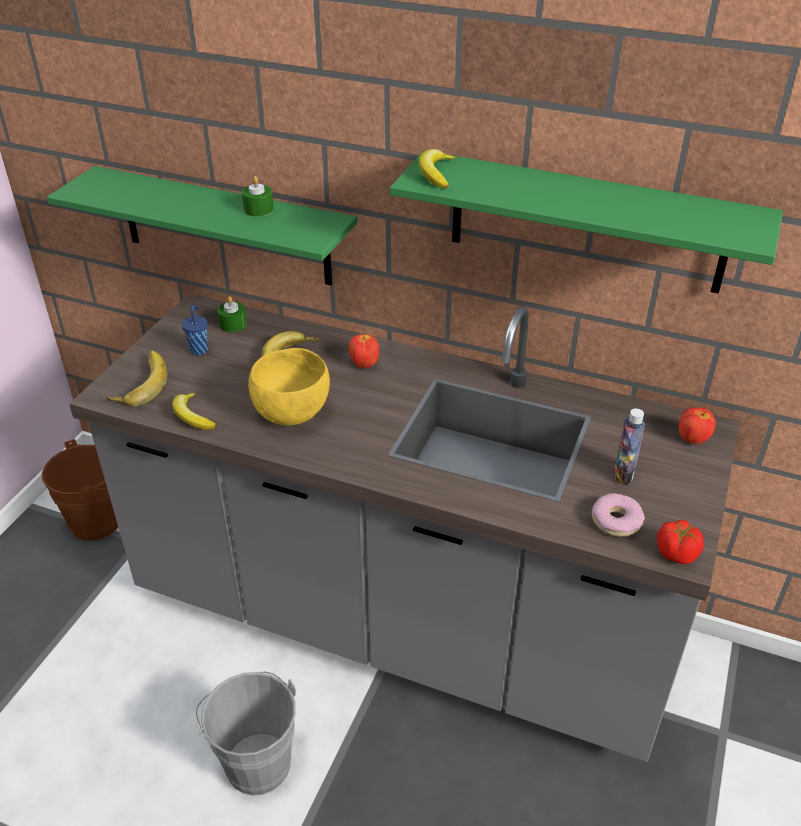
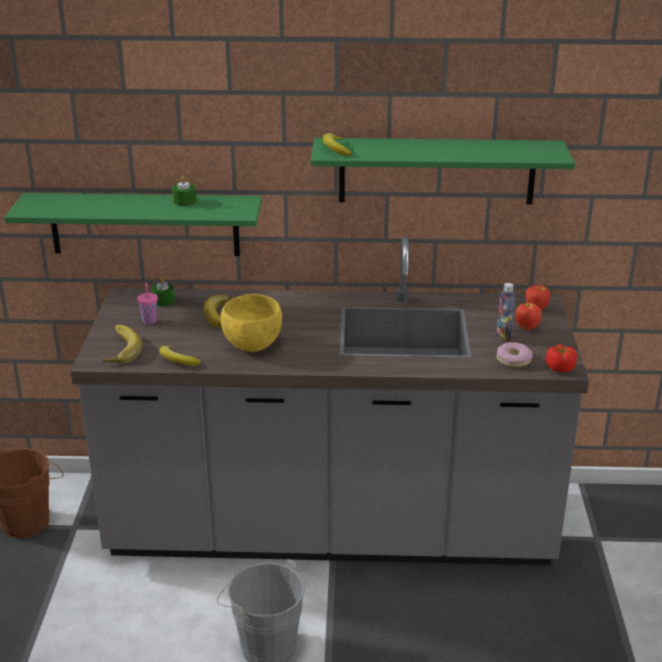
camera: 20 degrees left, 10 degrees down
blue cup [182,305,208,355] -> pink cup [137,282,158,324]
apple [349,334,379,368] -> apple moved to [515,302,542,331]

